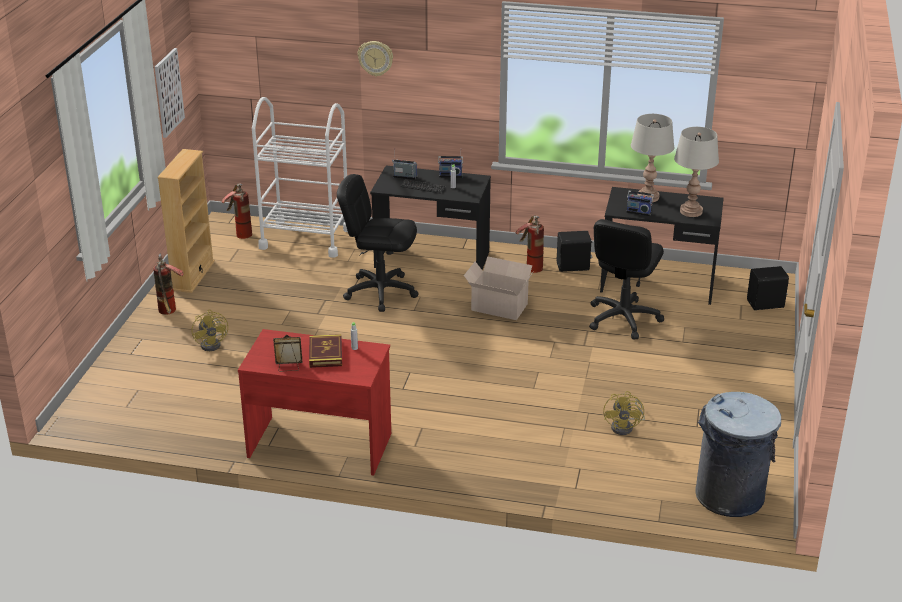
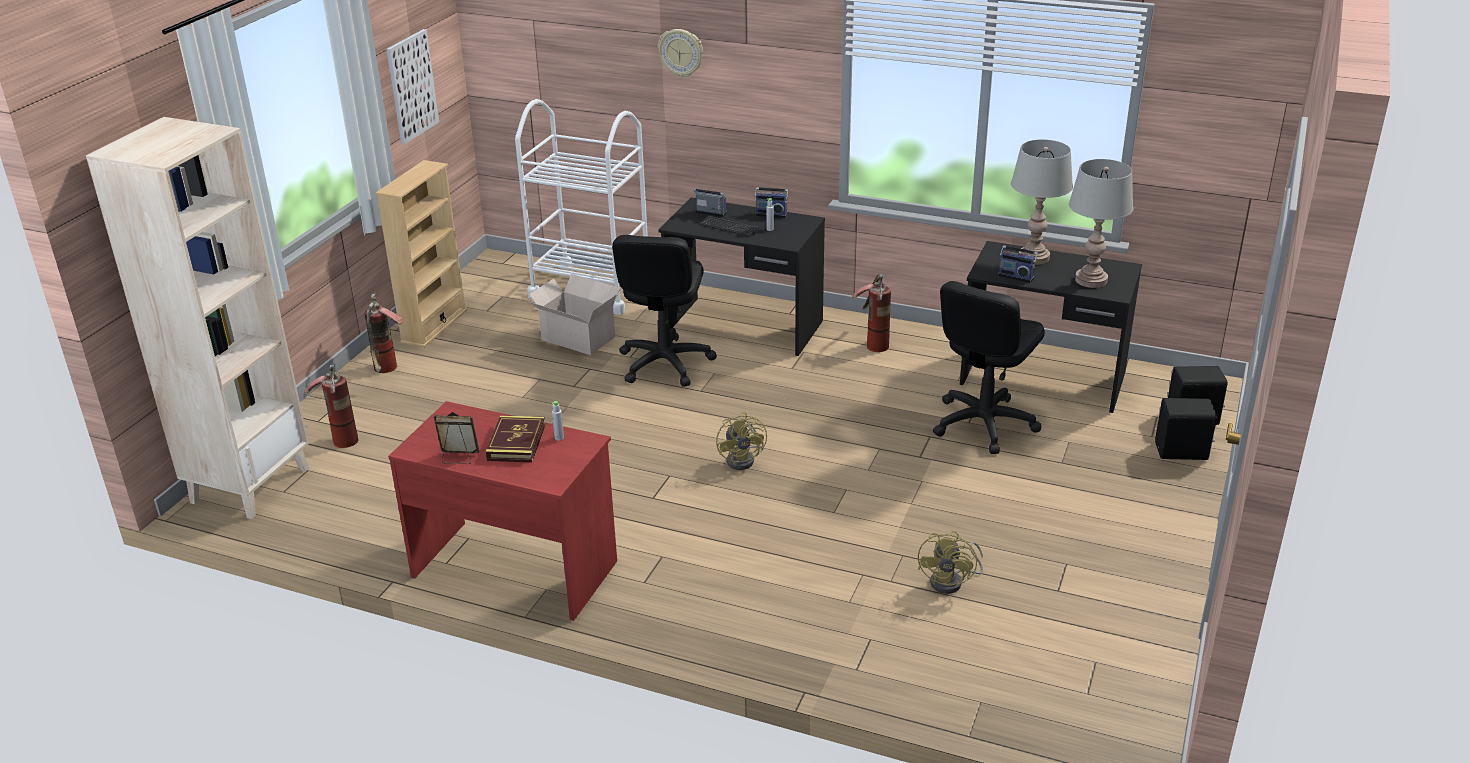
camera: 10 degrees right, 0 degrees up
yellow fan [192,310,228,351] -> yellow fan moved to [716,412,767,470]
fire extinguisher [221,183,252,239] -> fire extinguisher moved to [304,363,359,448]
black office chair [337,174,419,312] -> black office chair turned 105 degrees counterclockwise [612,235,717,387]
cardboard box [464,256,533,320] -> cardboard box moved to [529,274,620,355]
black speaker [557,231,592,272] -> black speaker moved to [1155,398,1217,460]
grey trash can [696,392,781,517] -> none
none -> beige bookcase [86,117,309,519]

